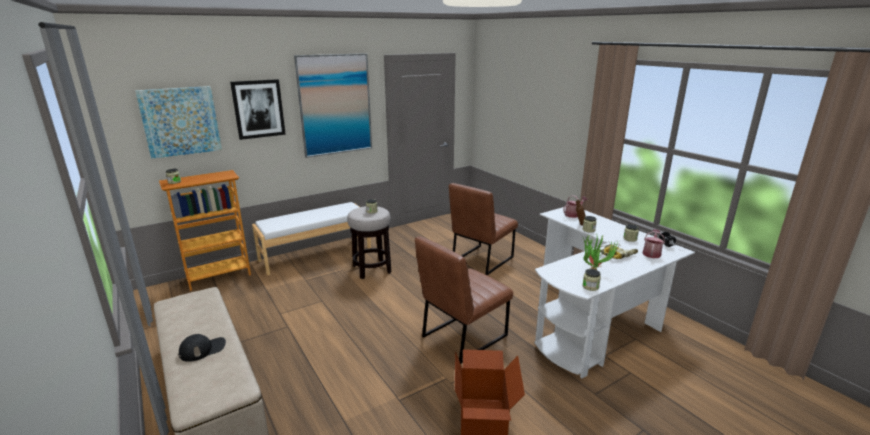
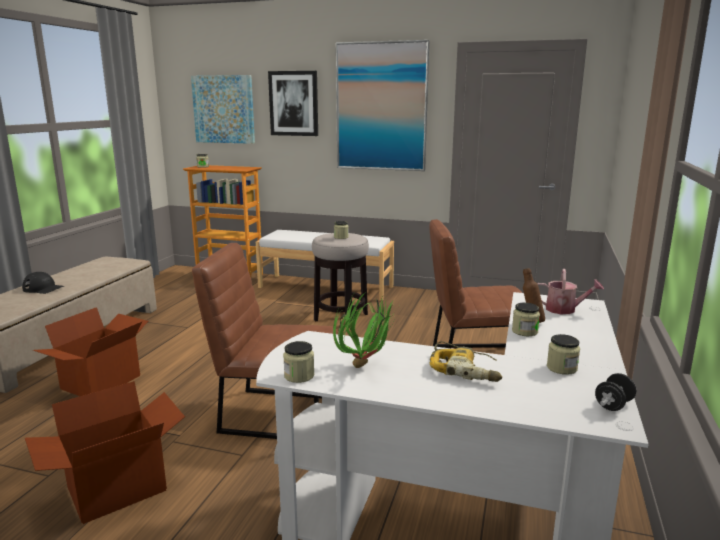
camera: 50 degrees right, 5 degrees down
watering can [643,229,665,258] -> none
none -> cardboard box [33,307,148,396]

